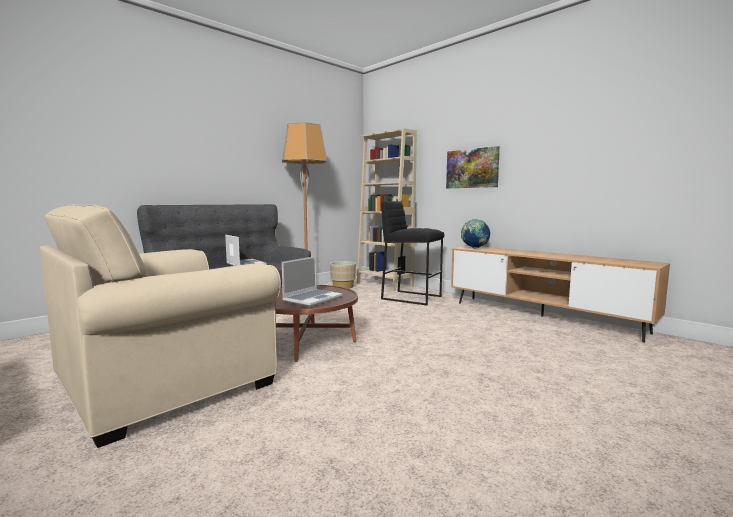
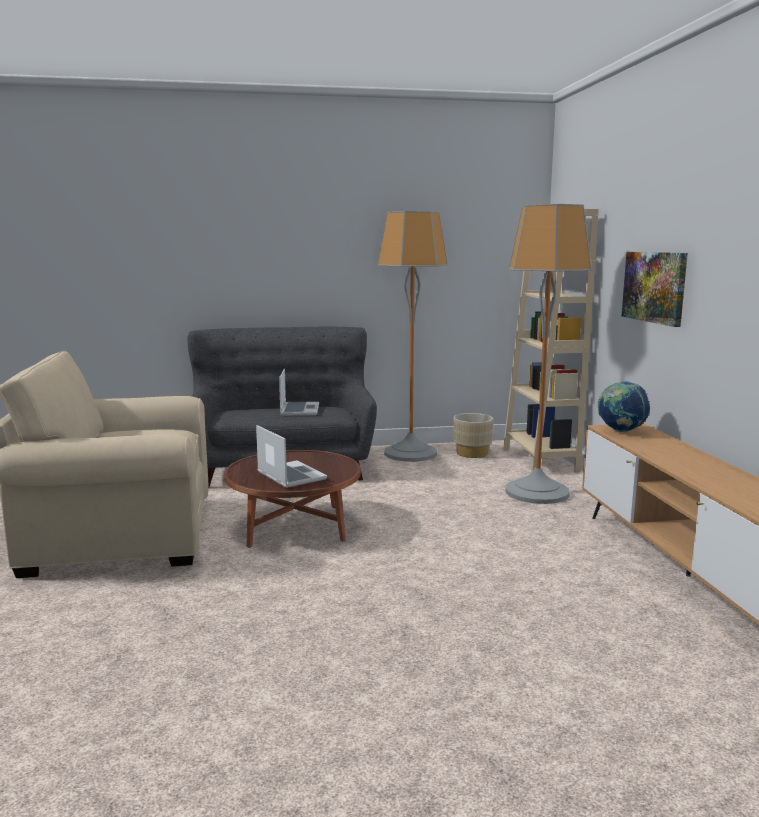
camera: 35 degrees right, 5 degrees up
laptop [282,256,343,307] -> laptop turned 105 degrees counterclockwise [256,425,327,488]
black stool [381,201,444,305] -> floor lamp [505,204,592,504]

